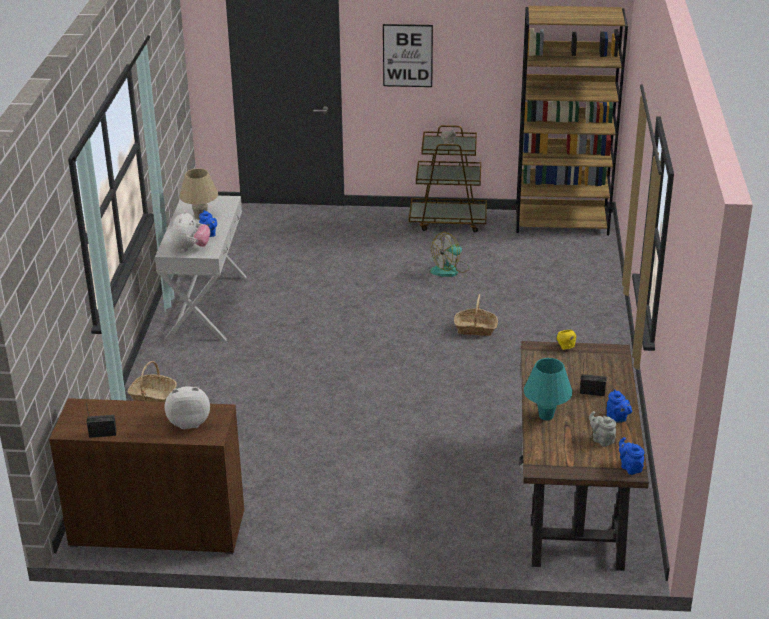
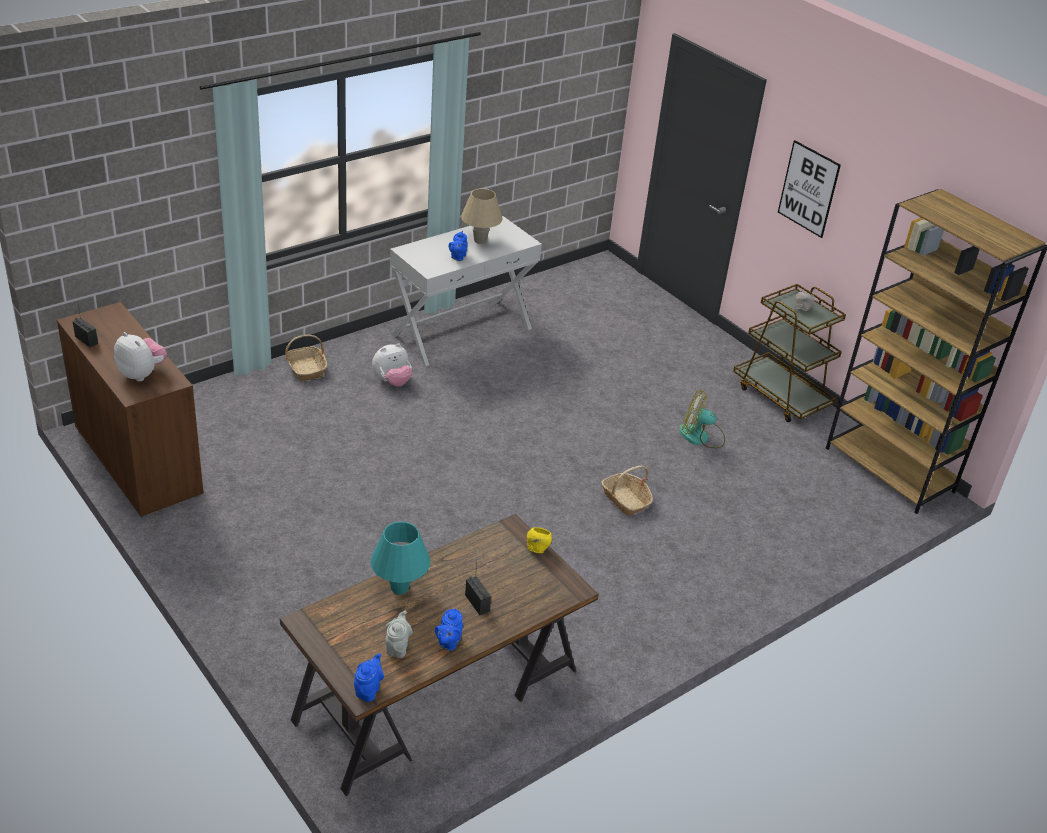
camera: 45 degrees right, 5 degrees up
plush toy [171,210,210,251] -> plush toy moved to [372,343,412,386]

